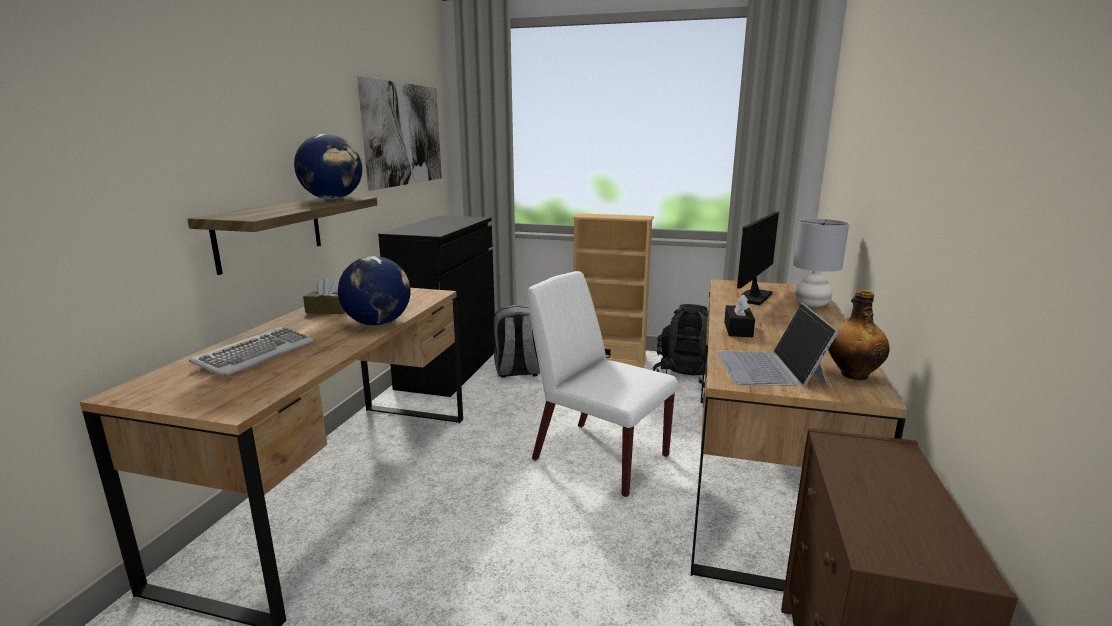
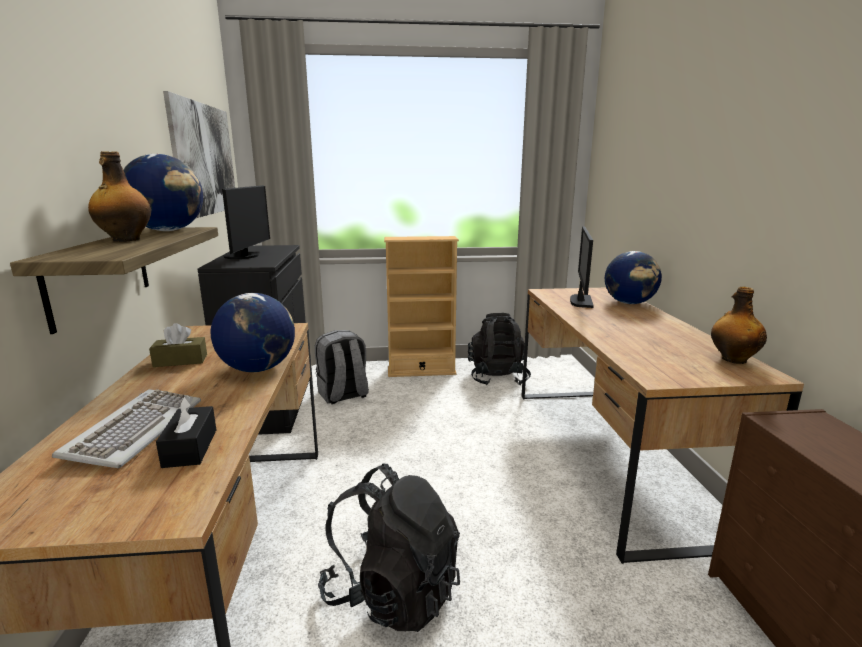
camera: 20 degrees left, 0 degrees up
white chair [527,271,678,497] -> none
laptop [716,303,839,387] -> none
black tissue box [724,294,755,337] -> black tissue box moved to [156,396,216,468]
grey table lamp [793,219,849,307] -> globe [605,251,662,304]
none -> bottle [88,151,151,242]
none -> monitor [222,185,270,259]
none -> black backpack [318,463,460,632]

